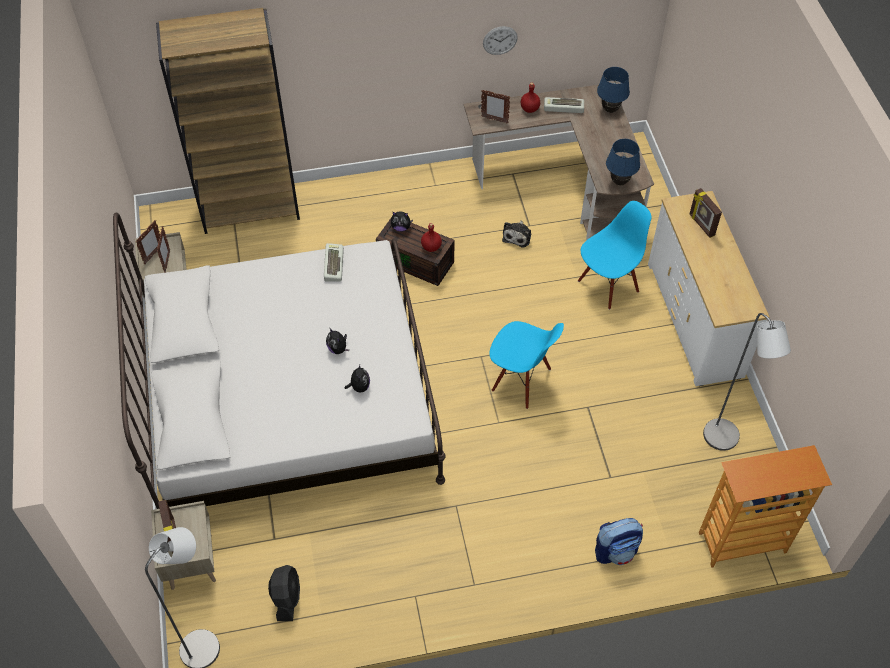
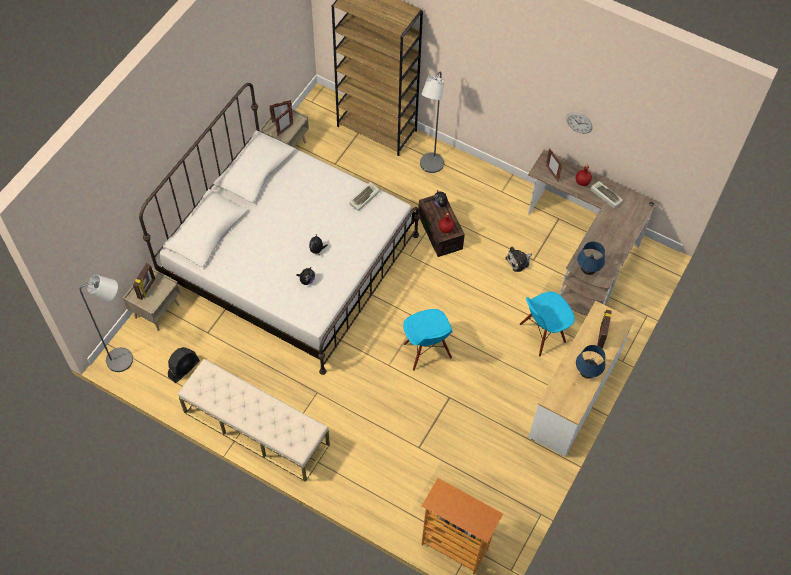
camera: 40 degrees right, 5 degrees up
blue chair [578,201,651,310] -> blue chair turned 150 degrees clockwise [520,291,575,357]
backpack [595,518,643,565] -> none
blue table lamp [597,67,630,113] -> blue table lamp moved to [576,345,605,379]
grey floor lamp [703,313,791,451] -> grey floor lamp moved to [420,71,445,173]
none -> beige bench [178,359,330,482]

